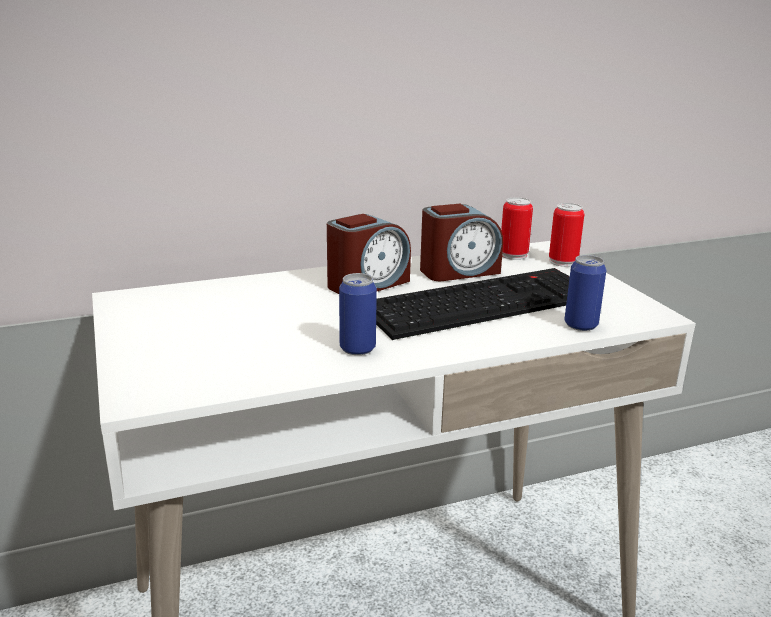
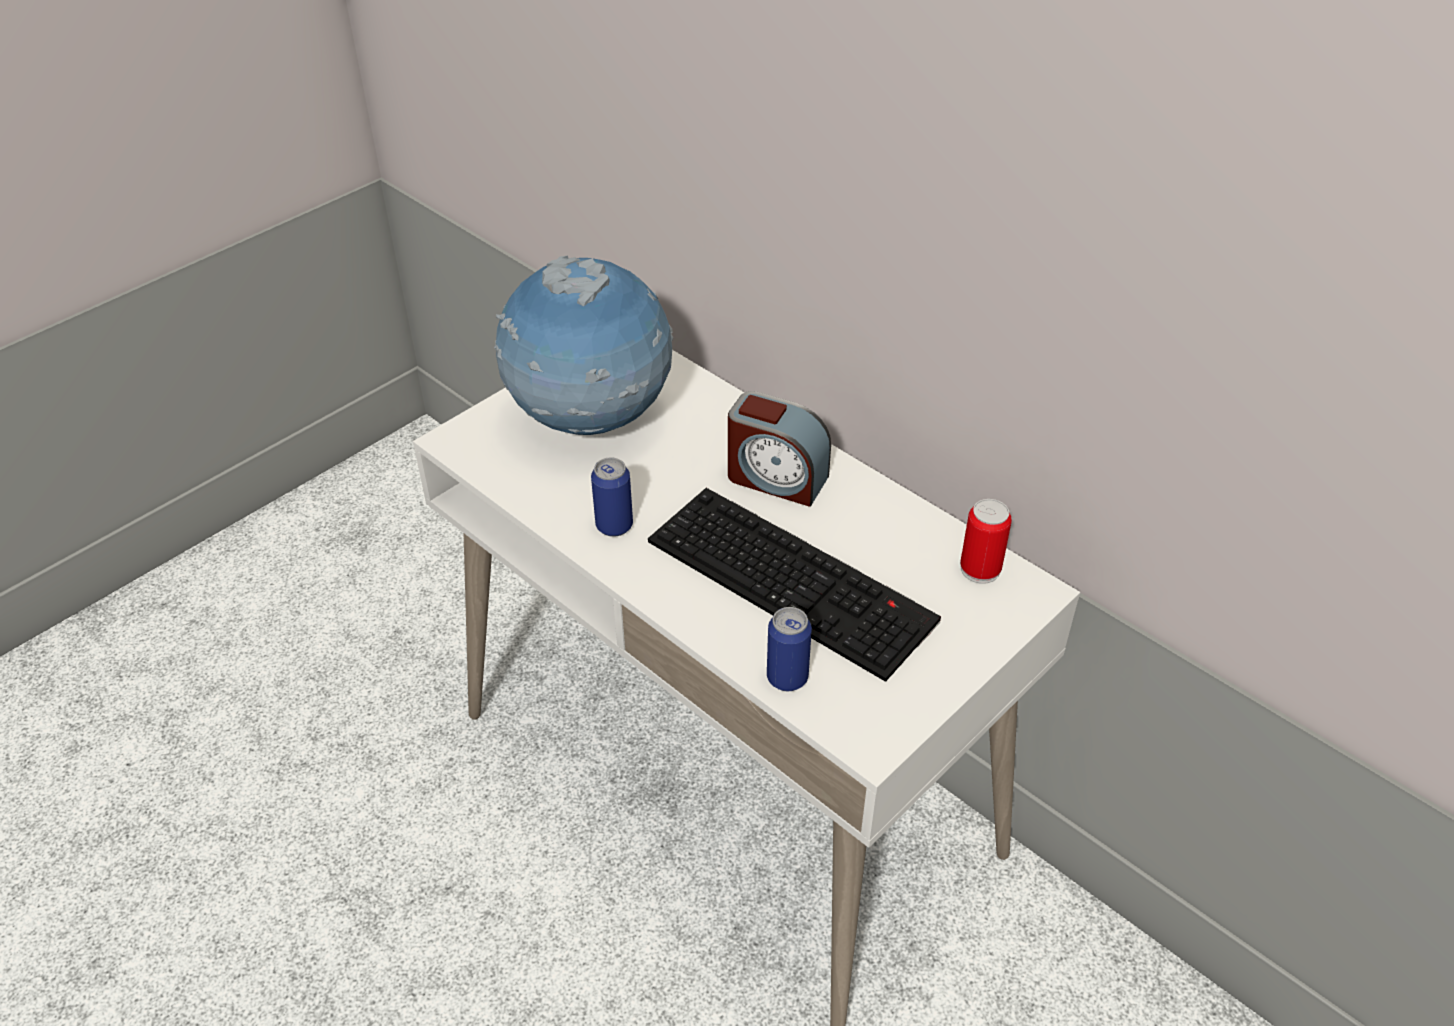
camera: 65 degrees right, 20 degrees up
alarm clock [420,204,503,281] -> none
can [549,203,584,267] -> none
none -> globe [494,256,673,435]

